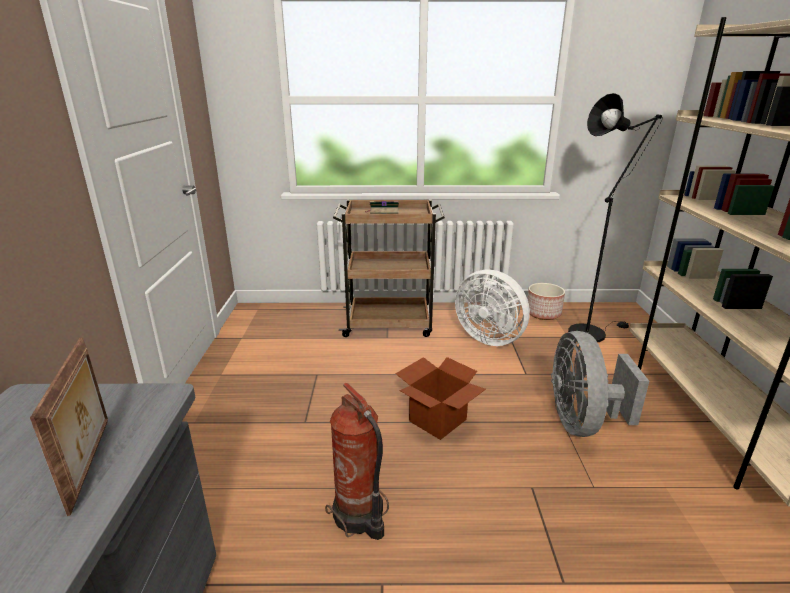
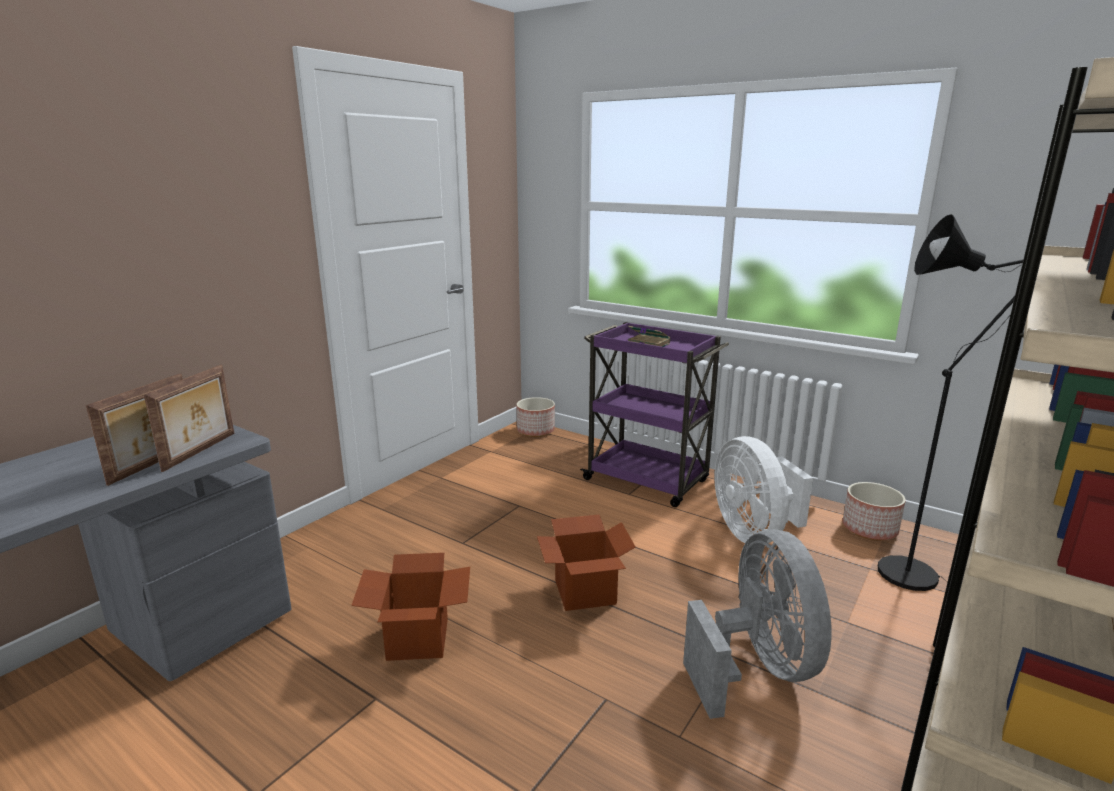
camera: 35 degrees right, 5 degrees down
fire extinguisher [325,383,389,540] -> cardboard box [351,553,470,661]
brown cart [333,200,445,337] -> purple cart [580,322,729,507]
grey fan [551,331,649,437] -> grey fan turned 135 degrees clockwise [683,529,832,719]
none -> picture frame [144,365,234,472]
none -> planter [516,397,555,437]

